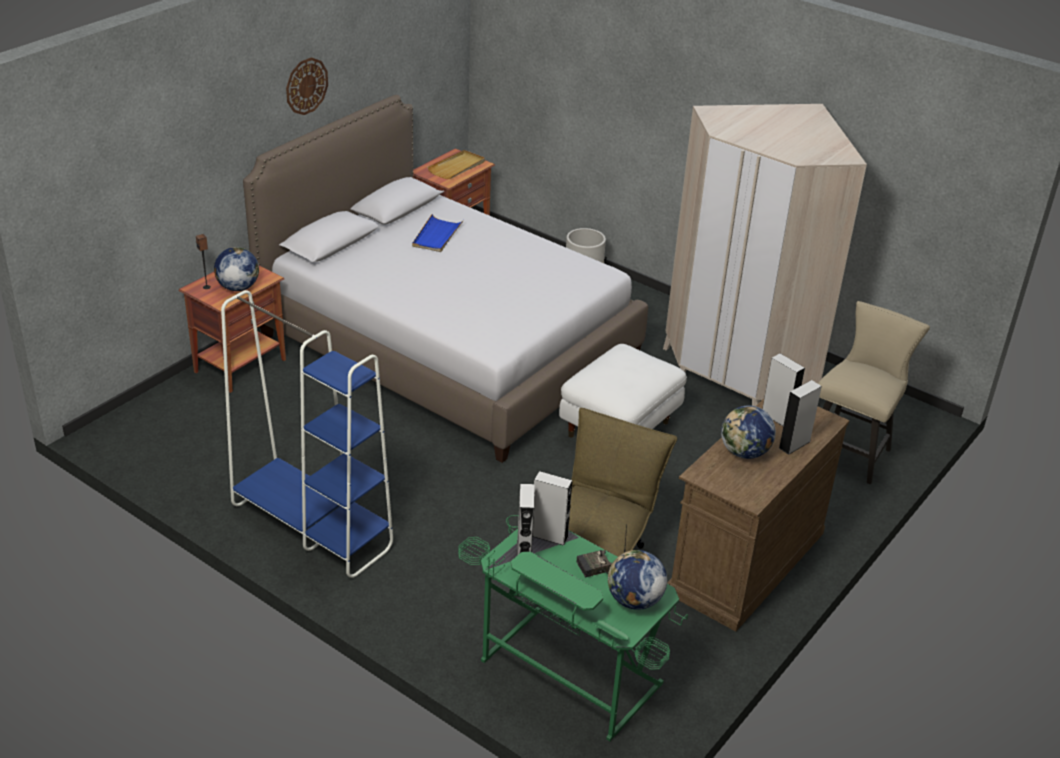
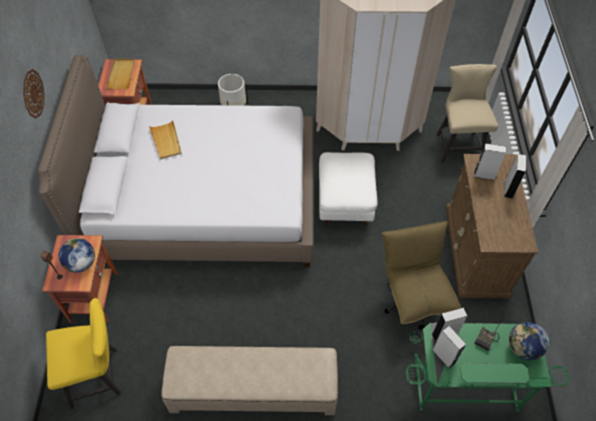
camera: 35 degrees left, 20 degrees up
blue clothes rack [221,290,393,578] -> beige bench [161,346,338,415]
blue tray [412,214,464,252] -> beige tray [149,120,182,159]
globe [721,405,776,459] -> none
none -> yellow chair [46,298,121,409]

